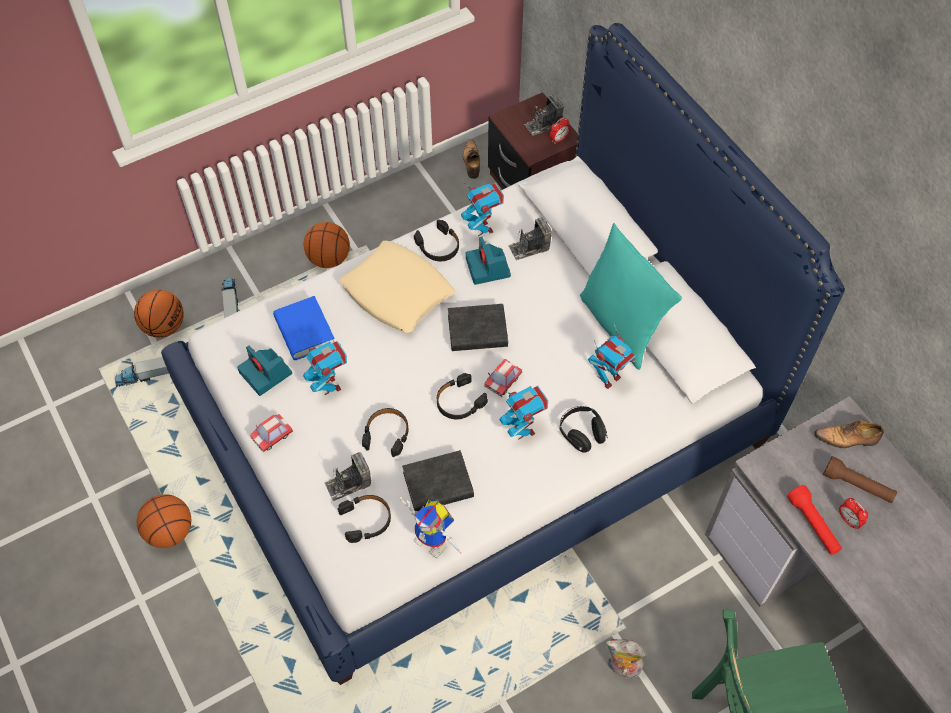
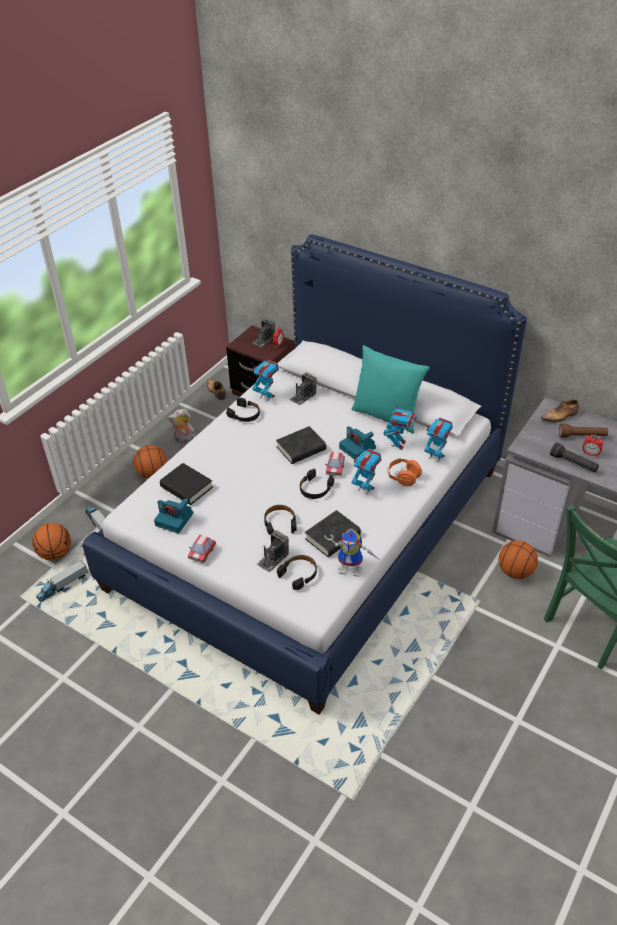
camera: 25 degrees left, 15 degrees down
basketball [137,494,192,548] -> basketball moved to [499,540,538,579]
blue book [273,296,335,360] -> black book [160,463,213,505]
toy robot [301,341,347,395] -> toy robot moved to [424,418,453,461]
beige pillow [339,240,455,333] -> none
camera [466,237,511,285] -> camera moved to [339,426,376,459]
black headphones [559,406,608,453] -> orange headphones [387,458,422,486]
plush toy [606,639,646,681] -> plush toy moved to [167,409,195,444]
red flashlight [787,485,842,555] -> black flashlight [550,442,599,472]

